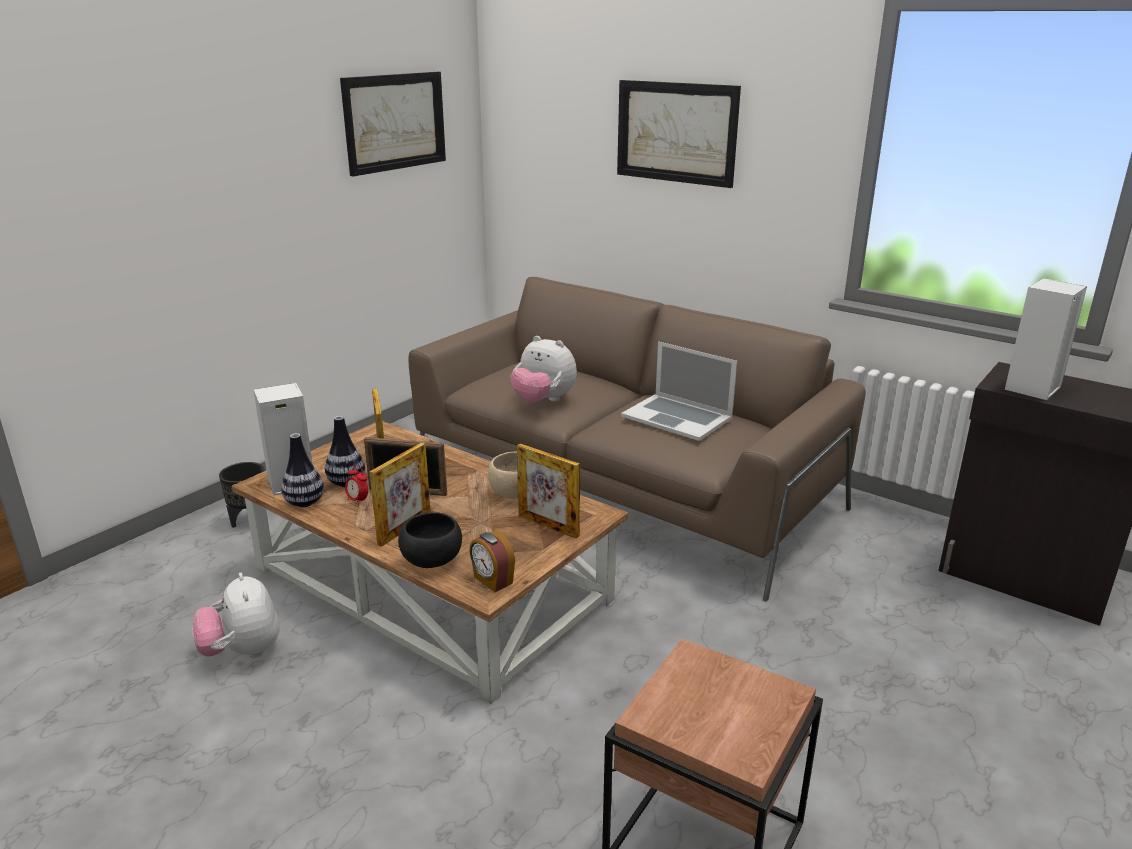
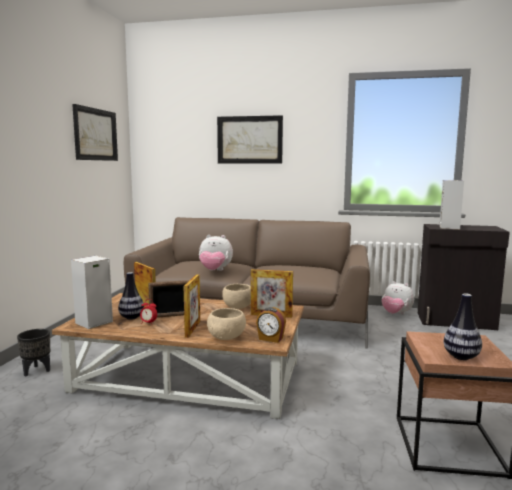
camera: 25 degrees left, 15 degrees down
plush toy [193,573,280,658] -> plush toy moved to [382,281,414,314]
vase [281,433,324,507] -> vase moved to [444,293,482,360]
black bowl [398,512,462,568] -> beige bowl [207,308,246,340]
laptop [621,341,737,441] -> none

